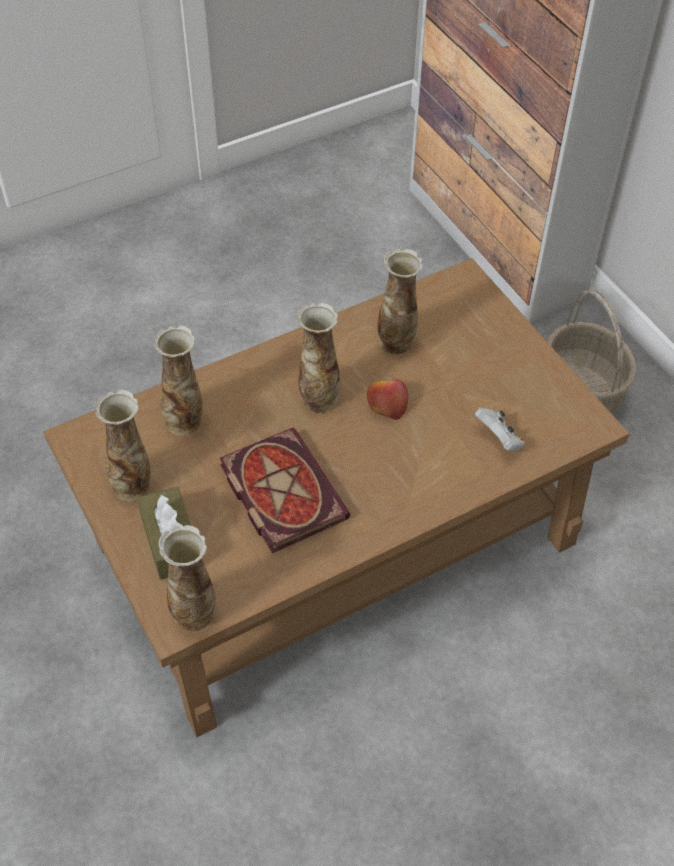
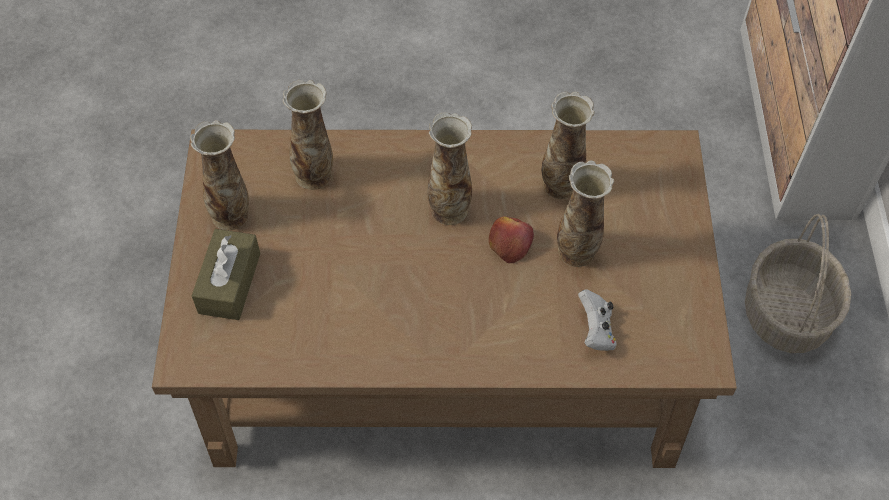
camera: 30 degrees right, 5 degrees up
vase [159,525,215,632] -> vase moved to [557,160,614,267]
book [220,428,350,553] -> none

